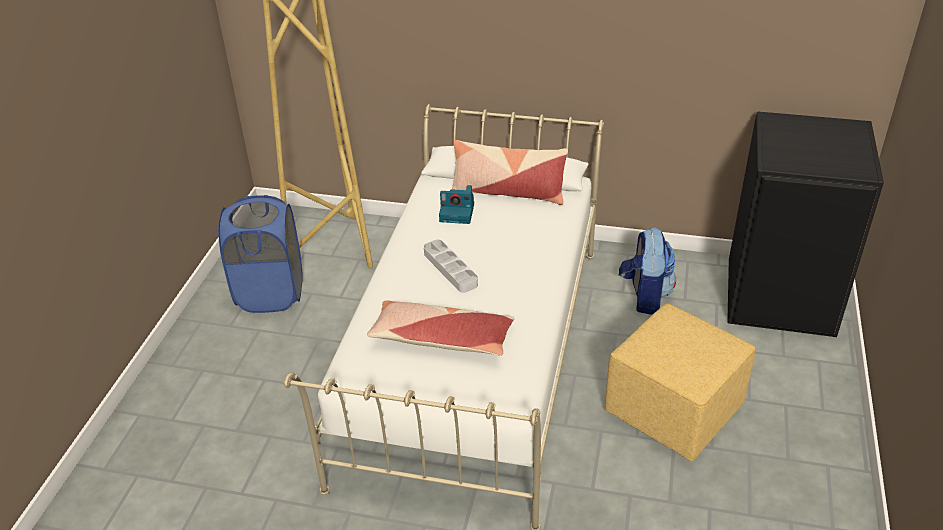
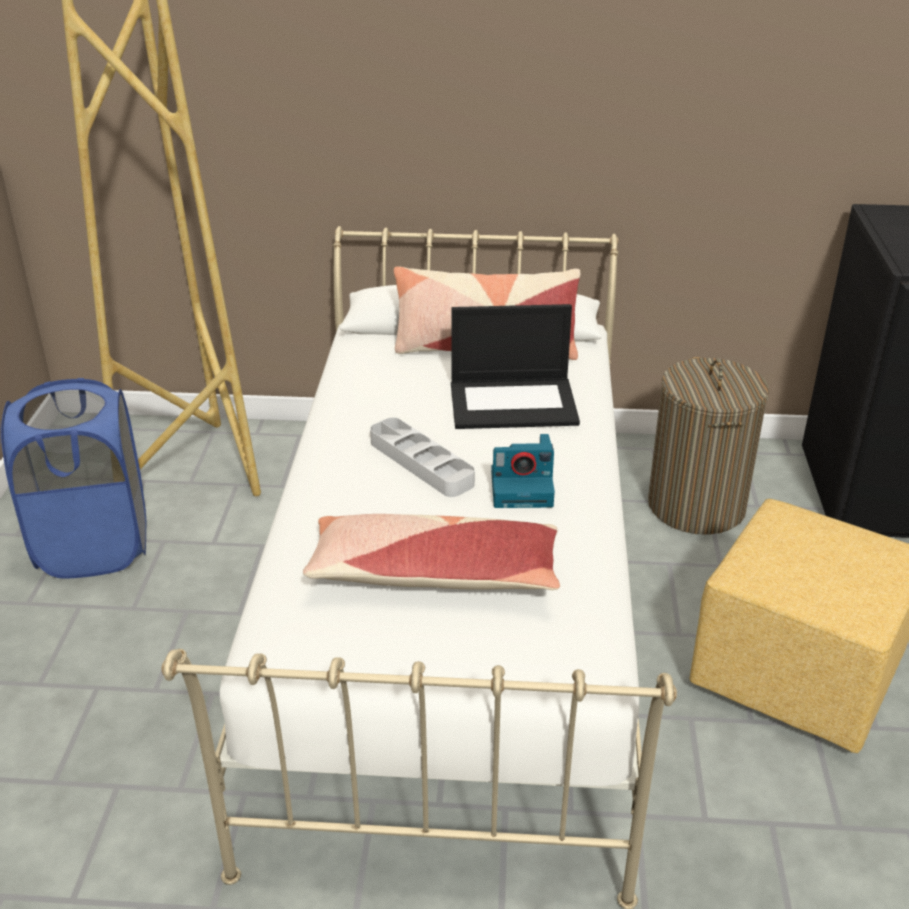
camera: 10 degrees left, 5 degrees down
camera [439,185,474,224] -> camera moved to [491,434,555,508]
backpack [619,227,676,315] -> laundry basket [648,357,769,535]
none -> laptop [451,304,580,429]

